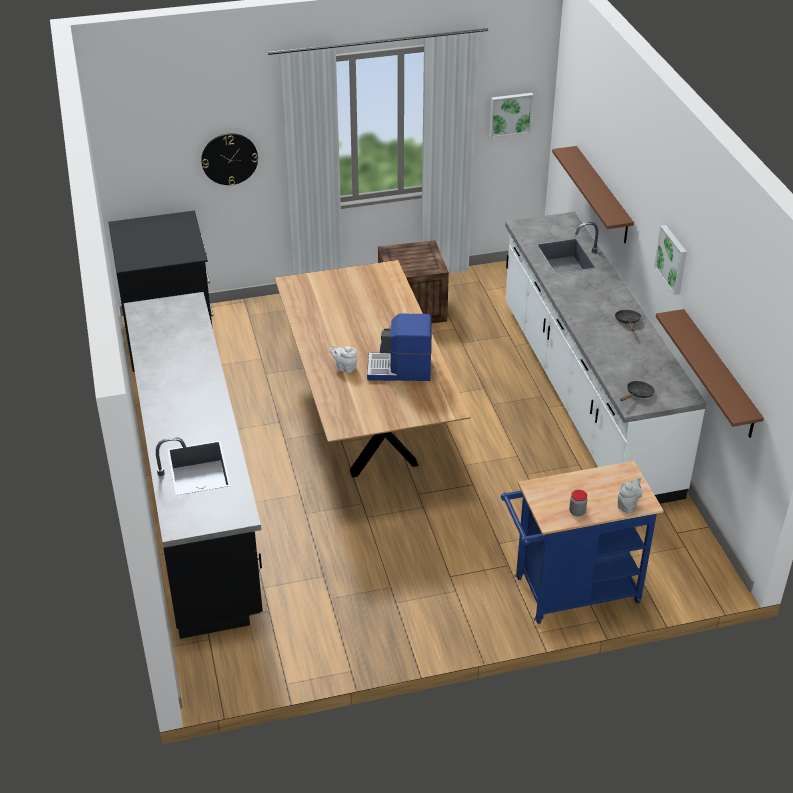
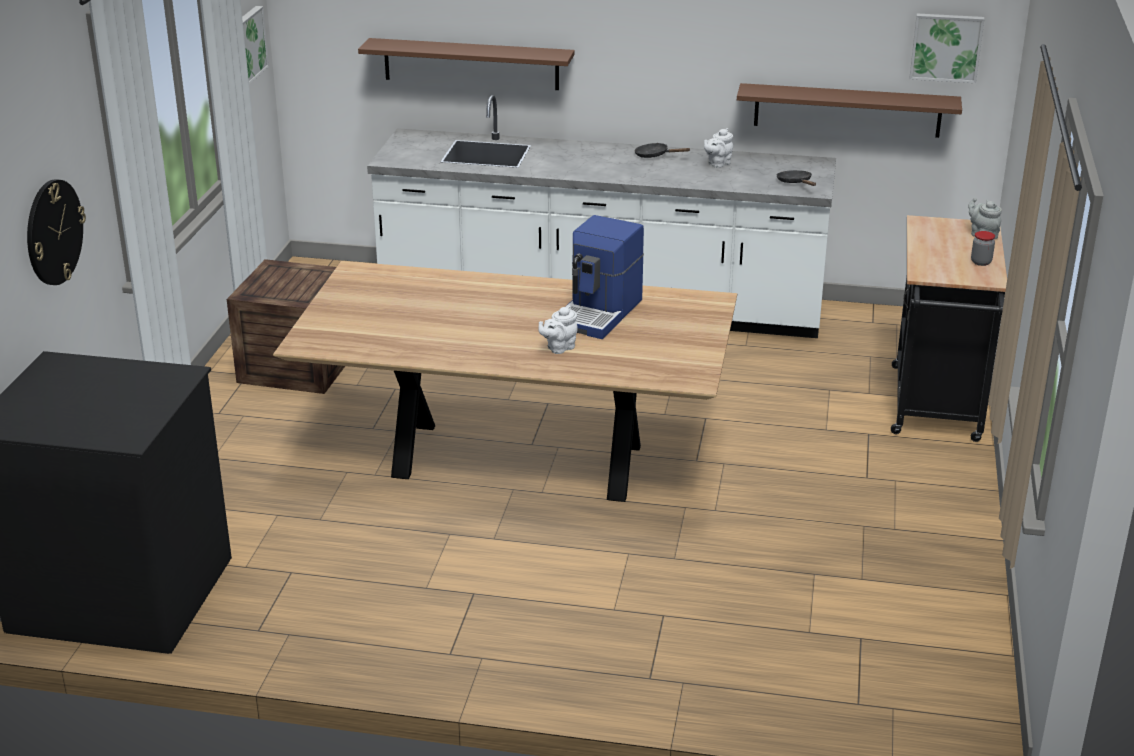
camera: 65 degrees left, 10 degrees down
black counter [124,292,263,639] -> none
blue cart [501,461,664,624] -> black cart [891,215,1007,442]
picture [654,225,687,295] -> picture moved to [910,13,984,83]
none -> white teapot [704,128,733,168]

